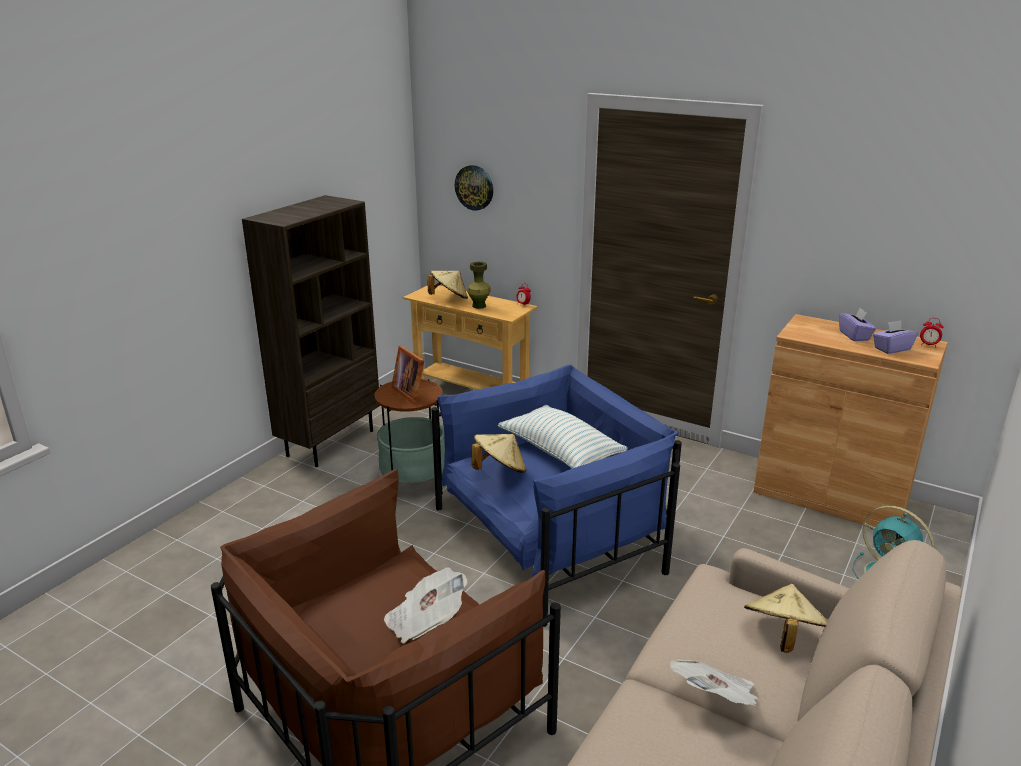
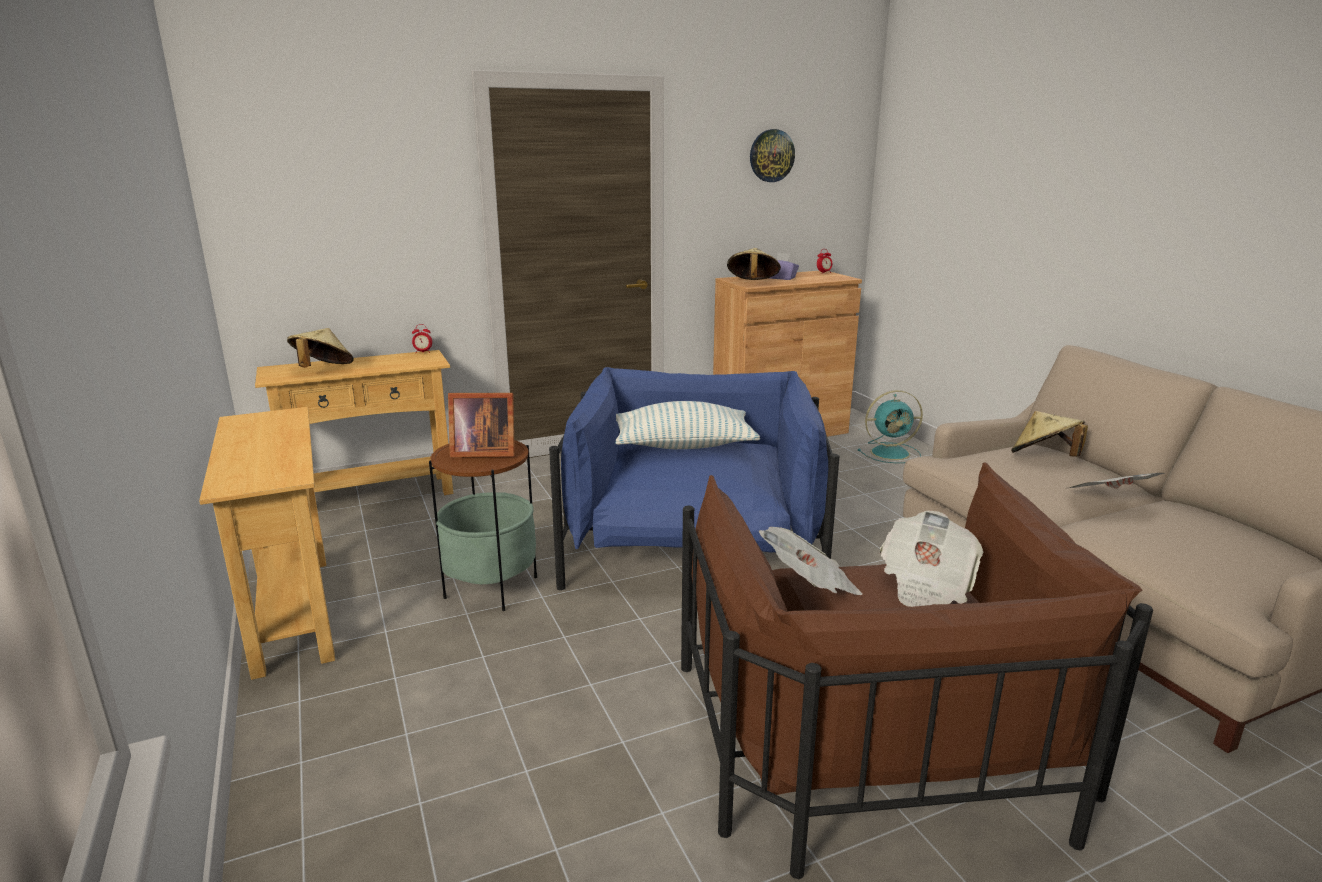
camera: 55 degrees left, 5 degrees down
brown bookcase [242,195,380,467] -> beige console table [199,407,335,680]
wall clock [455,165,493,211] -> wall clock moved to [750,129,795,182]
green vase [467,262,491,309] -> none
beige hat [472,434,526,473] -> beige hat moved to [727,248,781,280]
purple tissue box [873,320,918,354] -> none
none -> newspaper [759,527,863,595]

